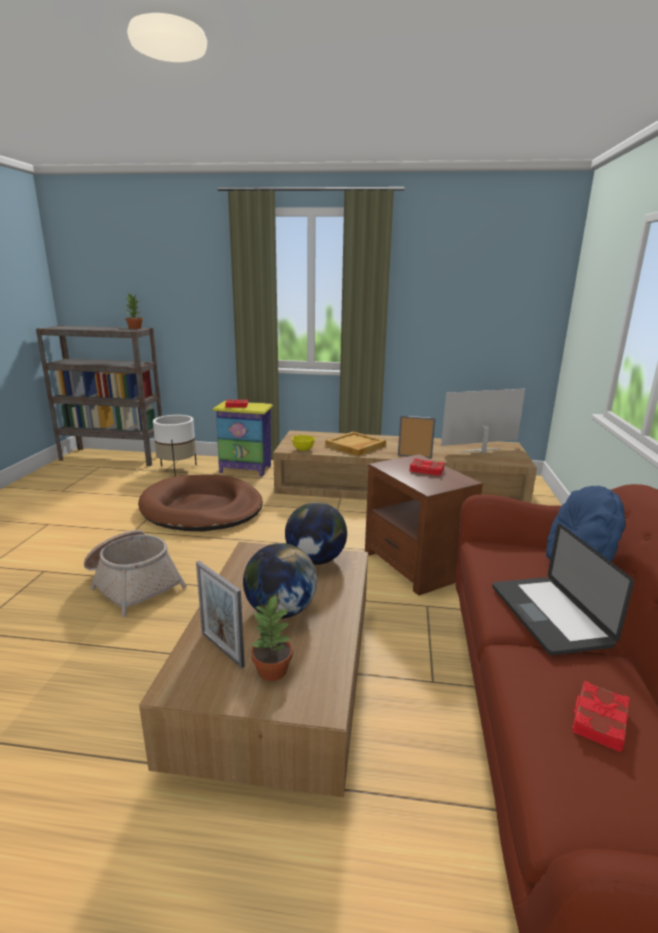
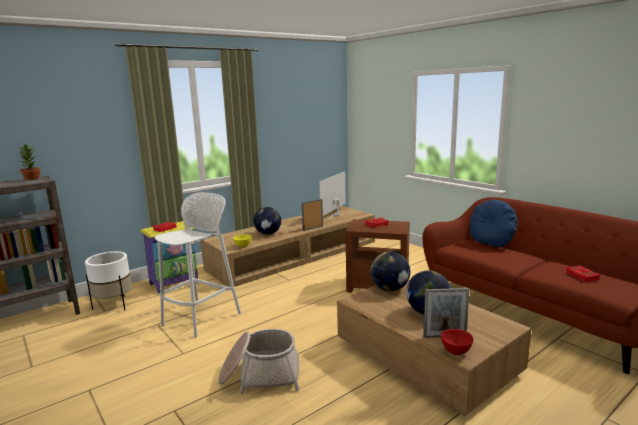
camera: 45 degrees left, 5 degrees down
brown dog bed [138,474,263,531] -> white stool [155,192,241,337]
potted plant [250,594,293,681] -> none
beige tray [325,432,386,456] -> globe [253,207,281,235]
laptop [492,523,634,655] -> none
none -> red bowl [441,329,473,355]

